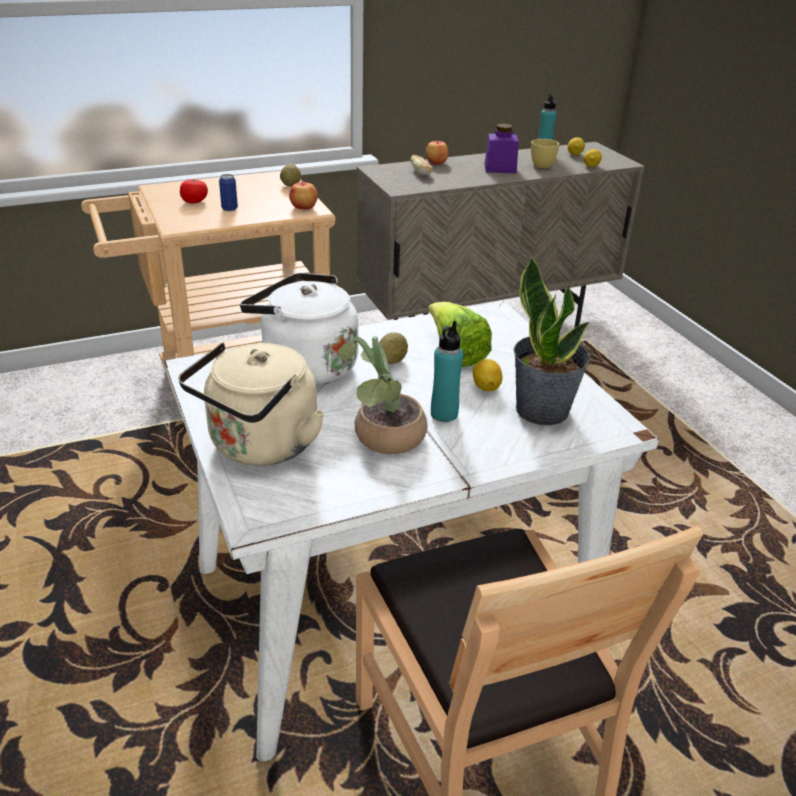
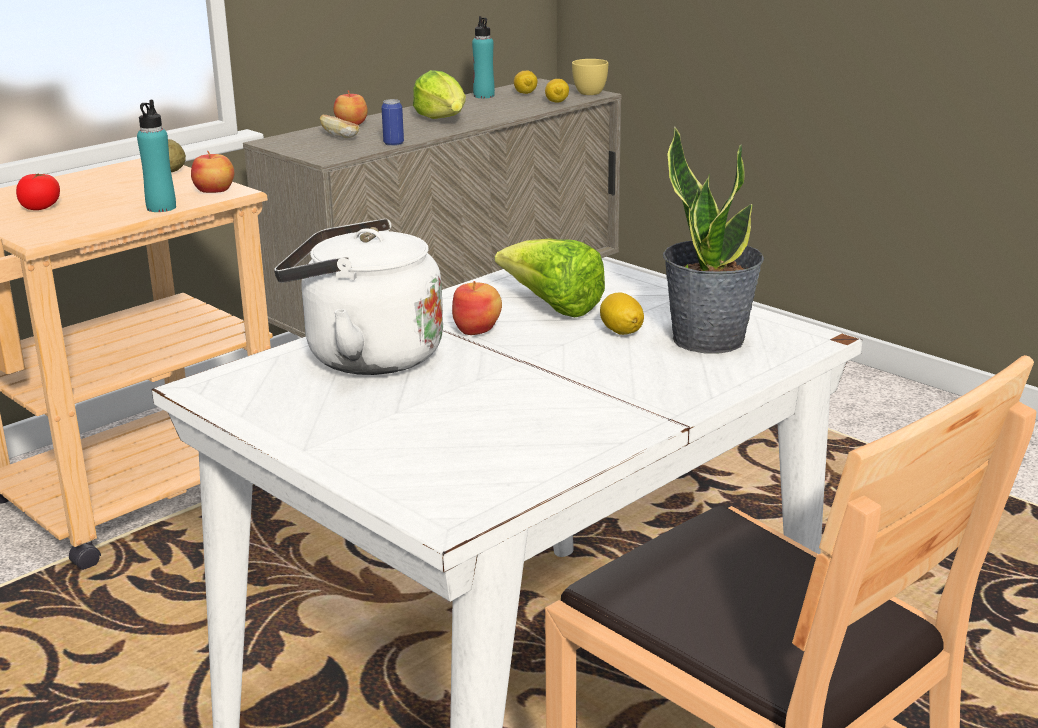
camera: 20 degrees left, 10 degrees down
beige kettle [178,342,325,466] -> none
can [219,174,238,211] -> can moved to [381,99,404,146]
potted plant [338,336,428,454] -> none
potato [379,332,408,364] -> apple [452,281,502,335]
turquoise bottle [431,321,463,422] -> turquoise bottle moved to [137,100,176,212]
purple jar [484,124,519,174] -> lettuce [413,70,466,119]
yellow cup [531,139,559,168] -> yellow cup moved to [572,59,608,95]

